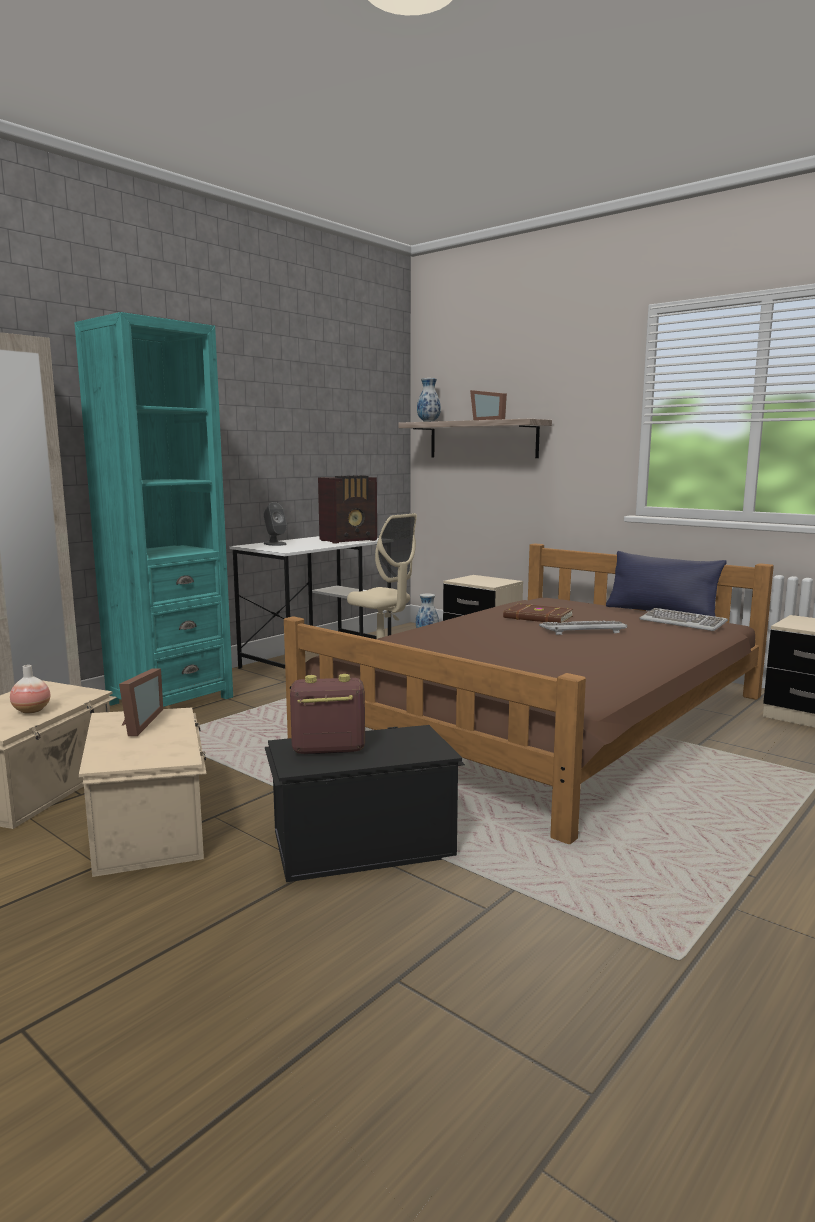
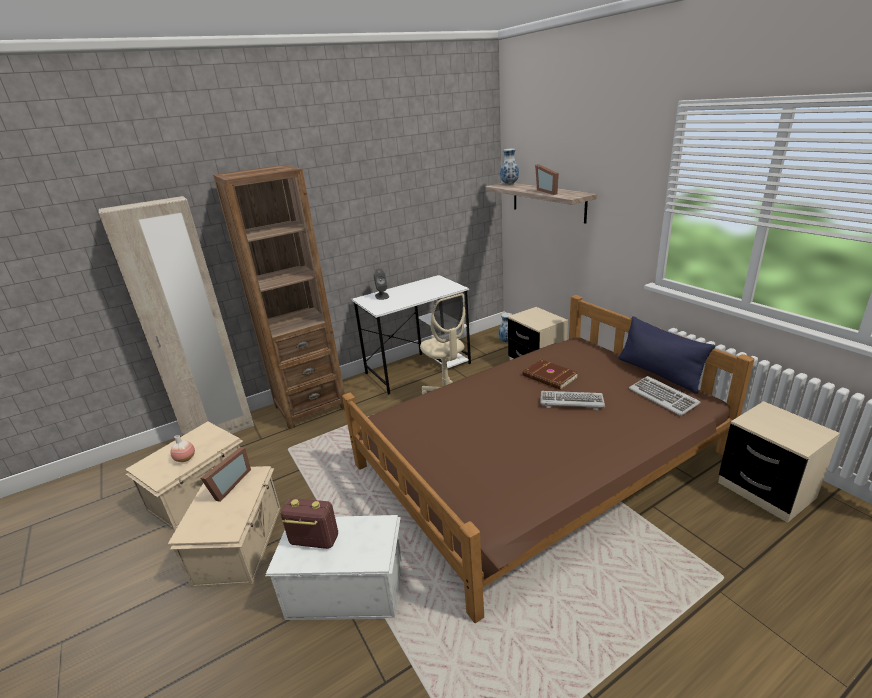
camera: 20 degrees right, 15 degrees up
turquoise bookcase [74,312,233,707] -> brown bookcase [213,165,345,429]
black storage box [265,725,465,882] -> white storage box [266,515,402,620]
radio [318,475,377,544] -> none

